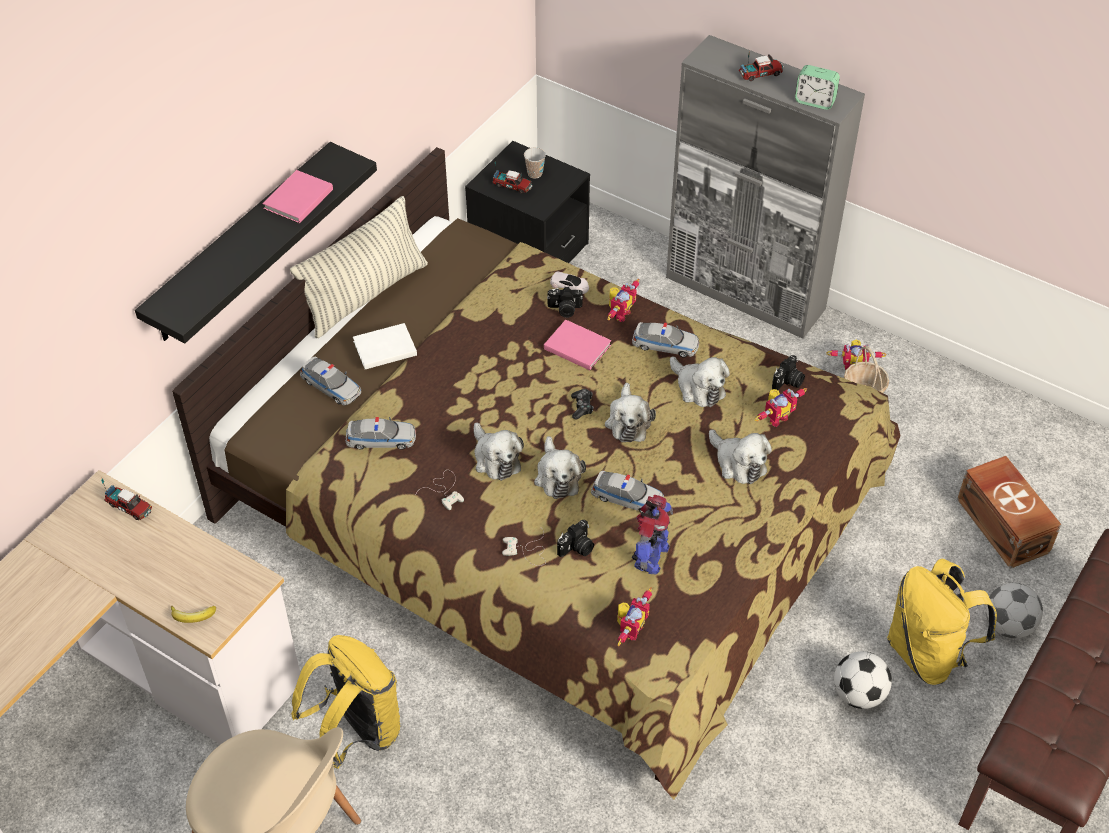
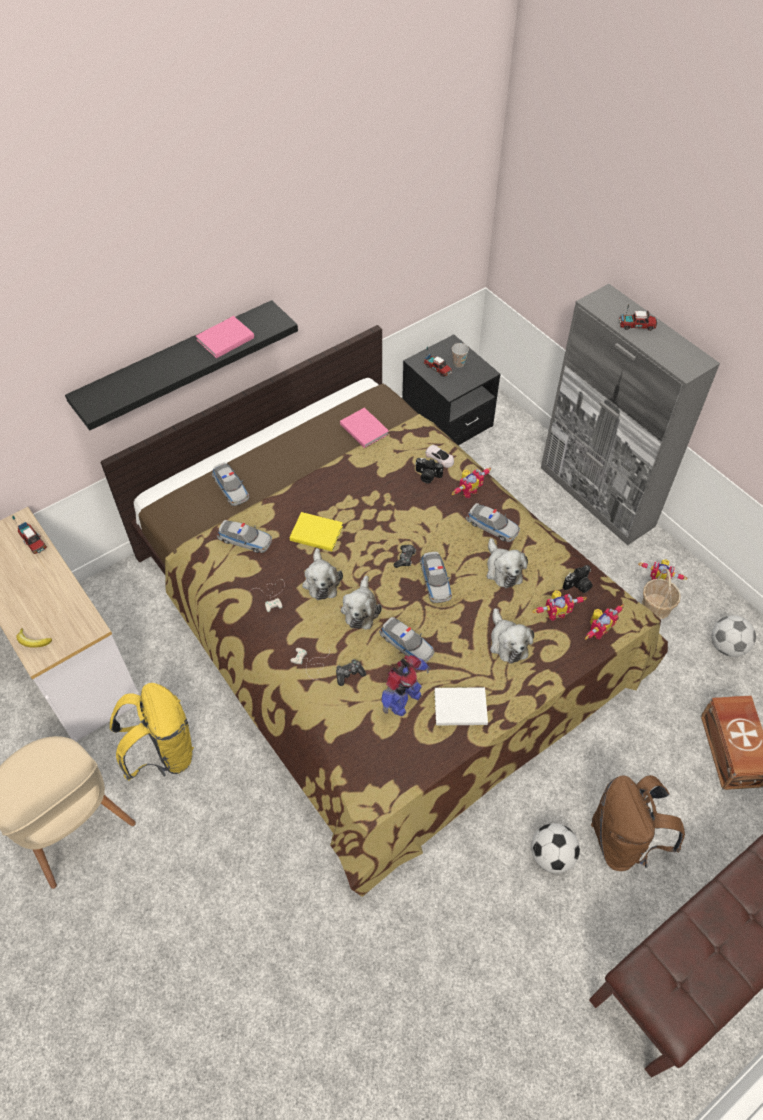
camera: 20 degrees right, 5 degrees up
pillow [290,196,428,338] -> none
white book [353,323,417,369] -> white book moved to [434,687,488,726]
pink book [544,320,612,370] -> pink book moved to [340,407,389,448]
camera [557,520,594,557] -> game controller [336,659,366,686]
plush toy [605,383,656,442] -> toy car [420,552,452,603]
toy robot [617,588,652,646] -> toy robot moved to [585,605,623,640]
alarm clock [795,65,840,110] -> none
yellow backpack [887,558,997,685] -> brown backpack [591,775,685,871]
football [986,583,1043,638] -> football moved to [712,615,756,657]
none -> yellow book [290,512,343,551]

